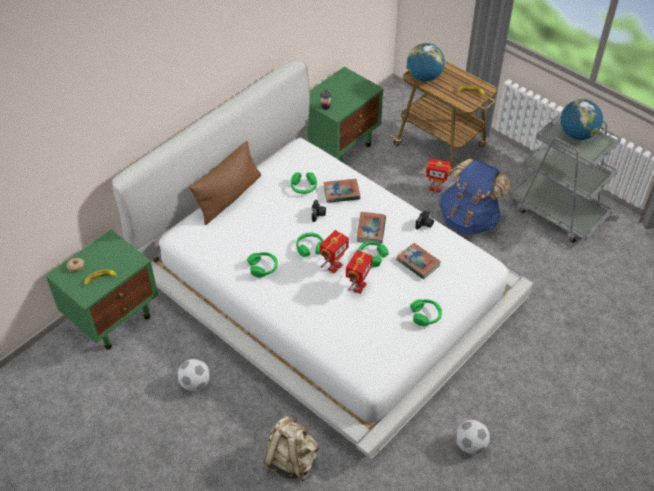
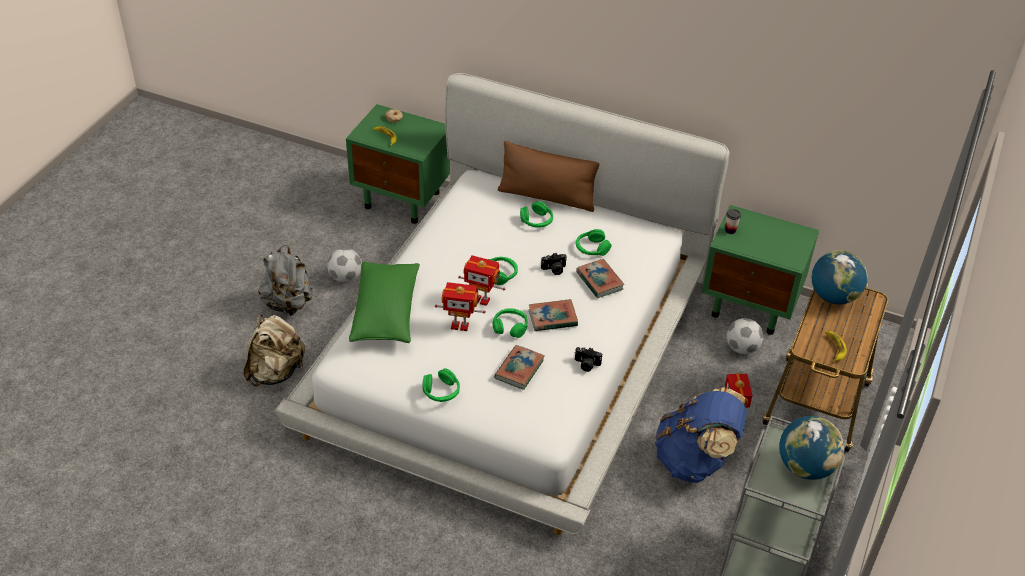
camera: 70 degrees right, 5 degrees down
green headphones [247,252,278,278] -> green headphones moved to [520,201,553,228]
football [455,420,490,454] -> football moved to [727,318,763,354]
none -> grey backpack [258,245,313,317]
none -> green pillow [349,261,420,343]

